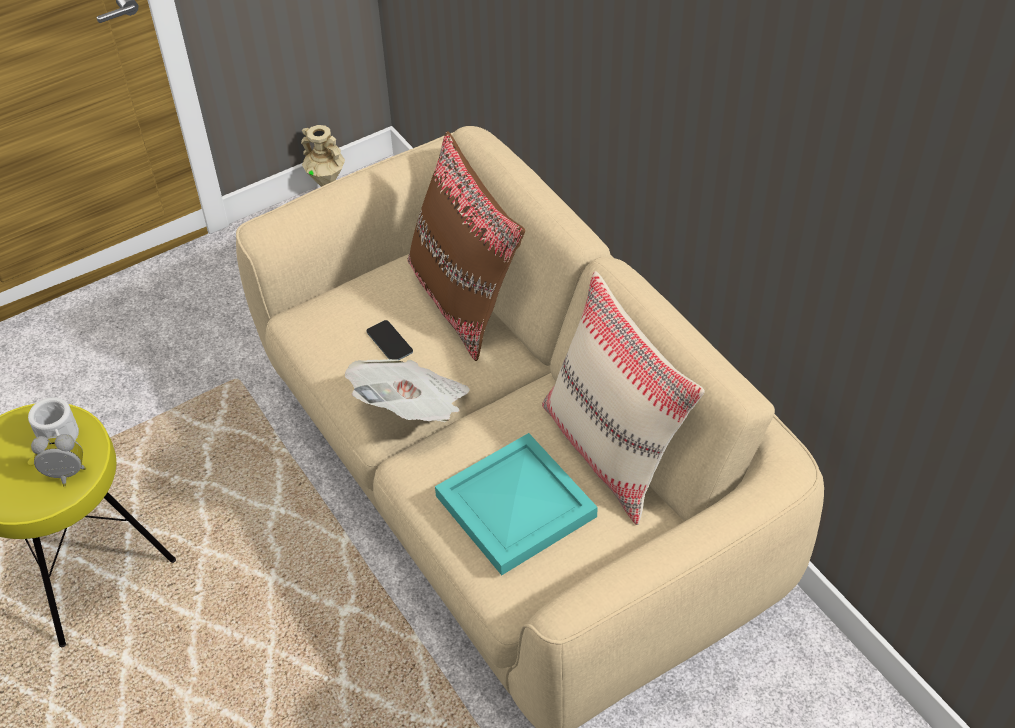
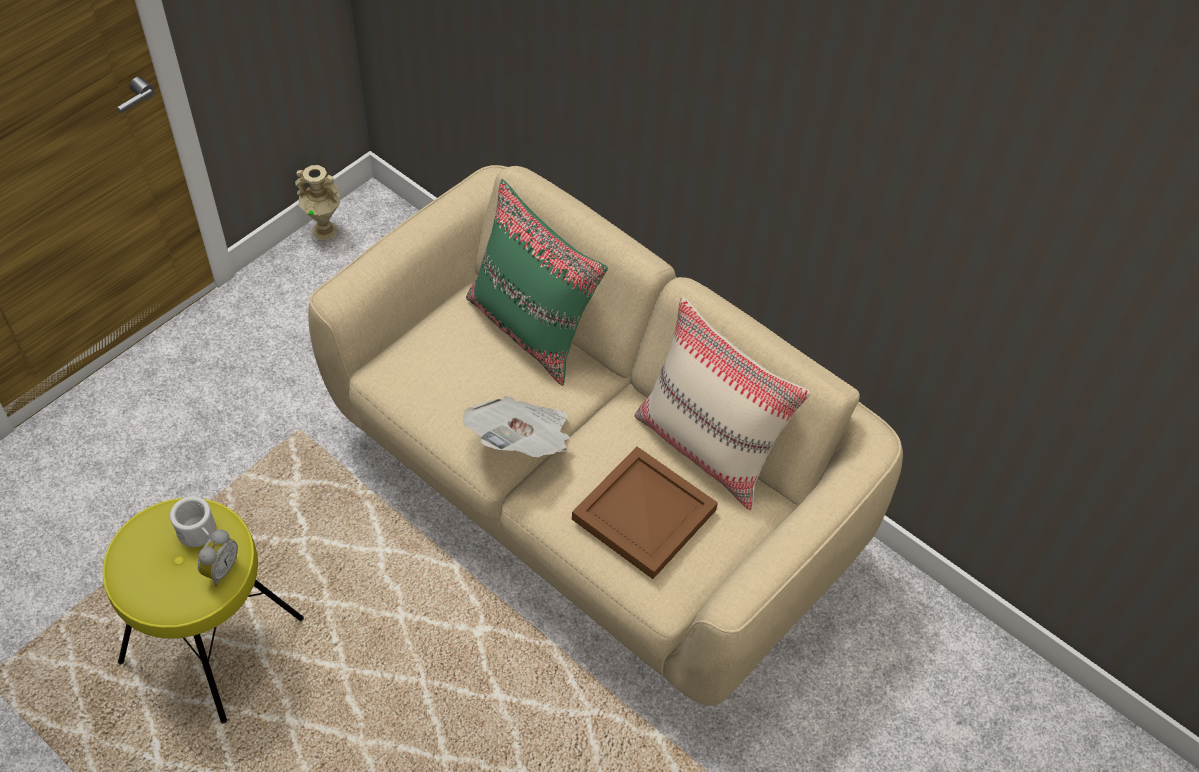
camera: 20 degrees left, 5 degrees up
alarm clock [31,434,86,486] -> alarm clock turned 135 degrees clockwise [198,529,238,587]
phone [366,320,413,360] -> none
brown pillow [407,131,525,361] -> green pillow [466,179,608,386]
turquoise tray [435,433,598,575] -> brown tray [572,447,718,579]

